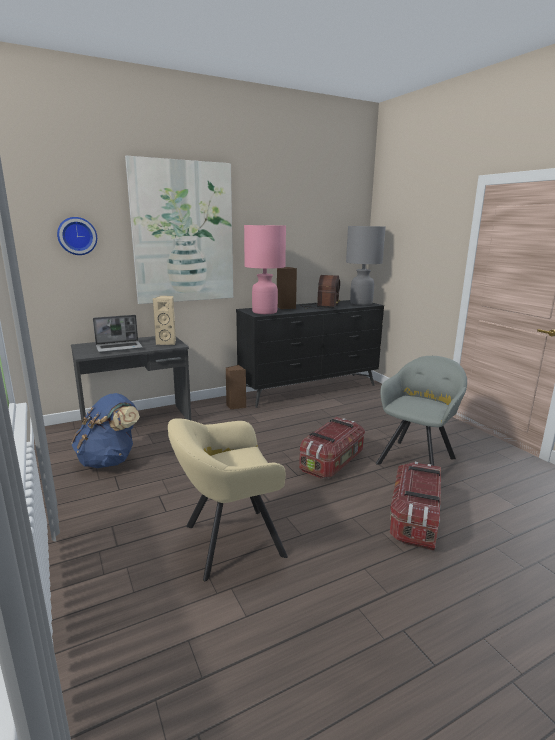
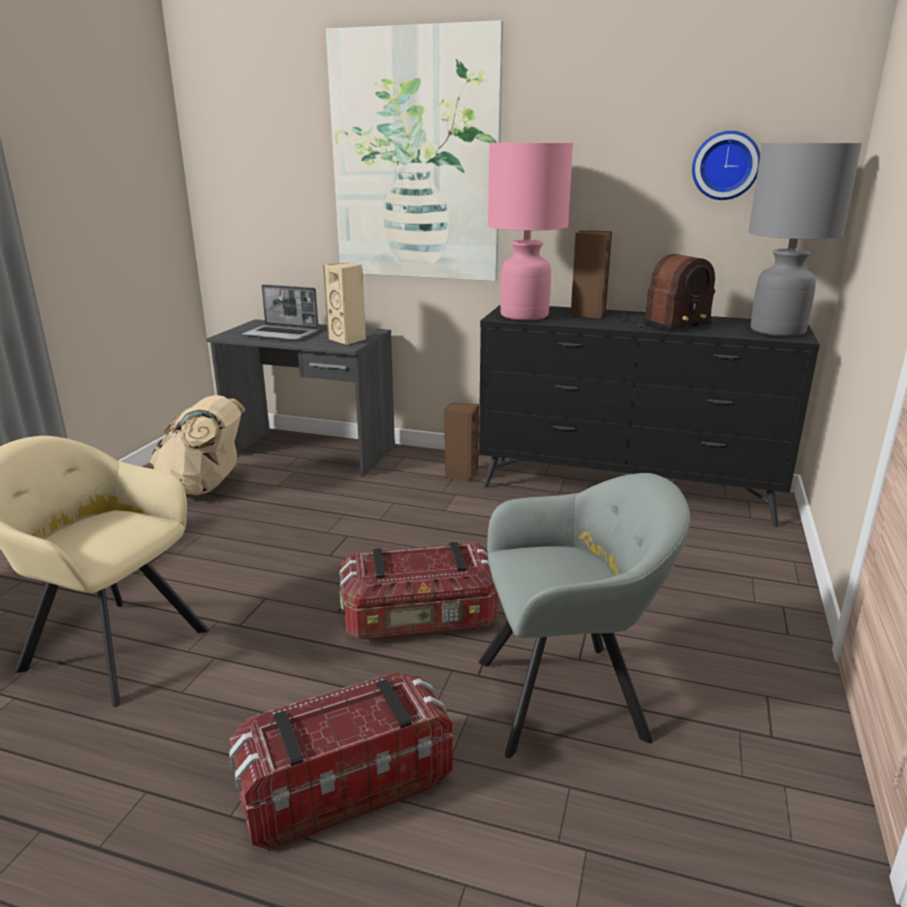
camera: 45 degrees right, 5 degrees up
wall clock [57,217,97,255] -> wall clock moved to [692,131,760,200]
blue backpack [71,393,140,468] -> beige backpack [150,395,245,496]

